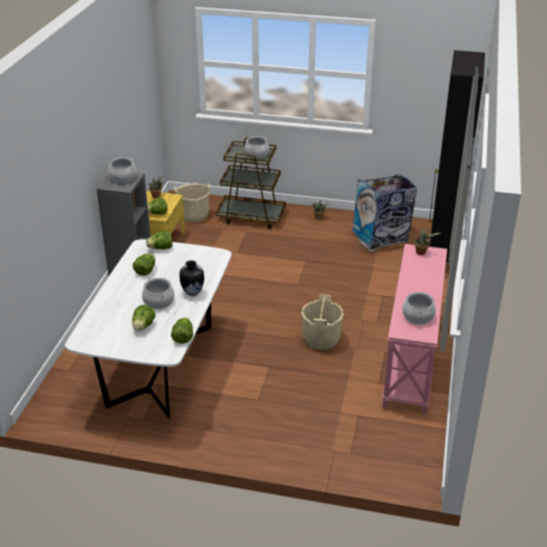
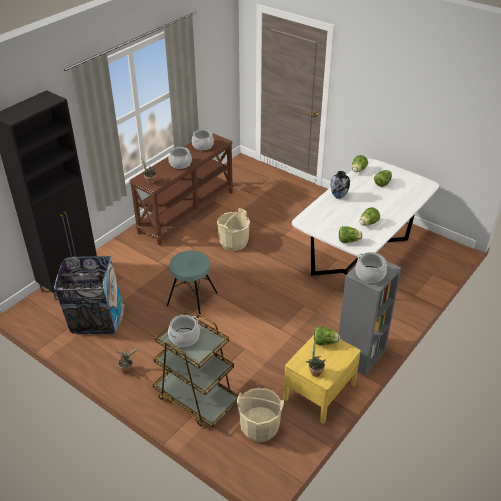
camera: 155 degrees left, 5 degrees up
cooking pot [142,278,175,309] -> cooking pot moved to [169,147,192,169]
pink console table [382,244,447,415] -> brown console table [129,133,234,246]
none -> turquoise stool [167,251,218,317]

